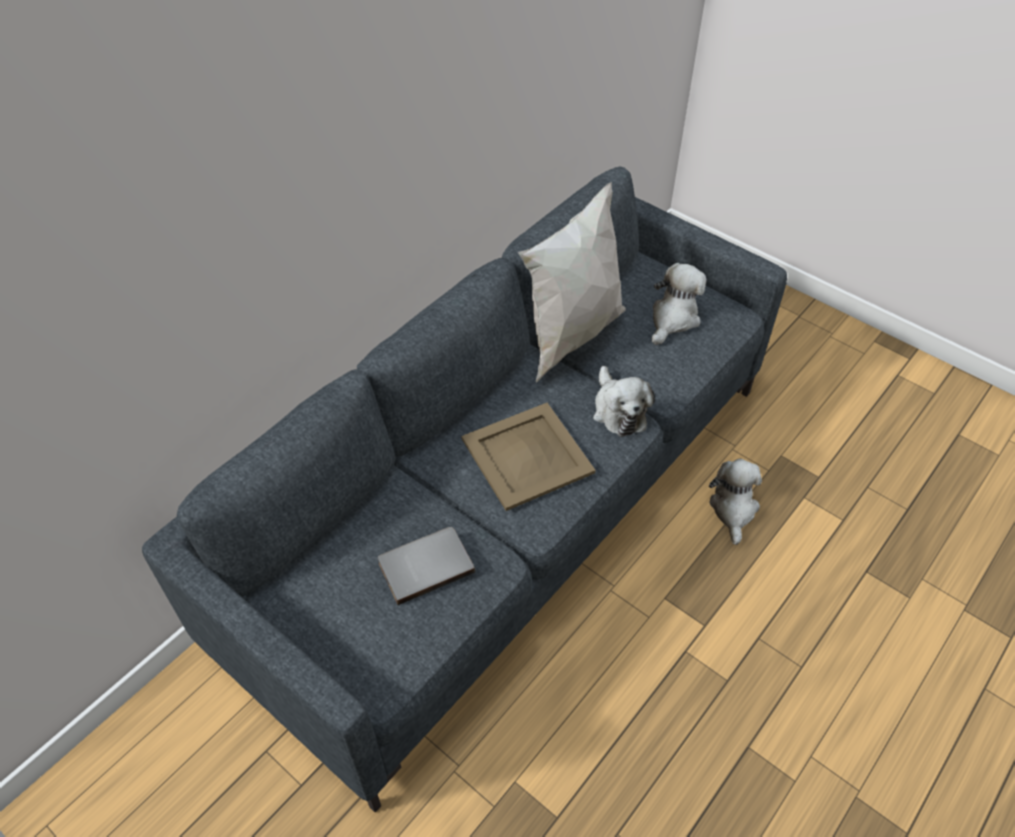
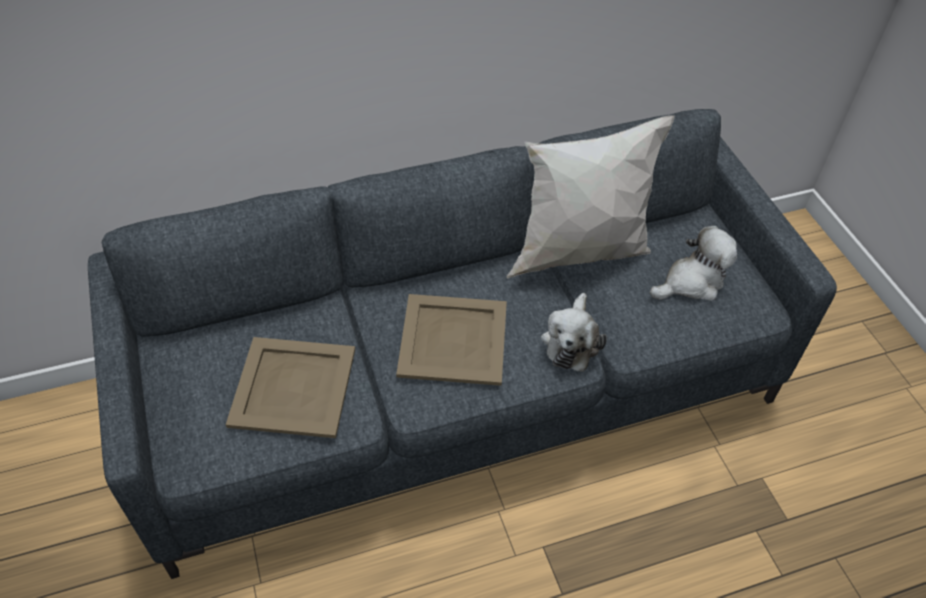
camera: 30 degrees right, 0 degrees up
grey book [378,527,475,605] -> beige tray [226,337,355,438]
plush toy [709,459,762,545] -> none

